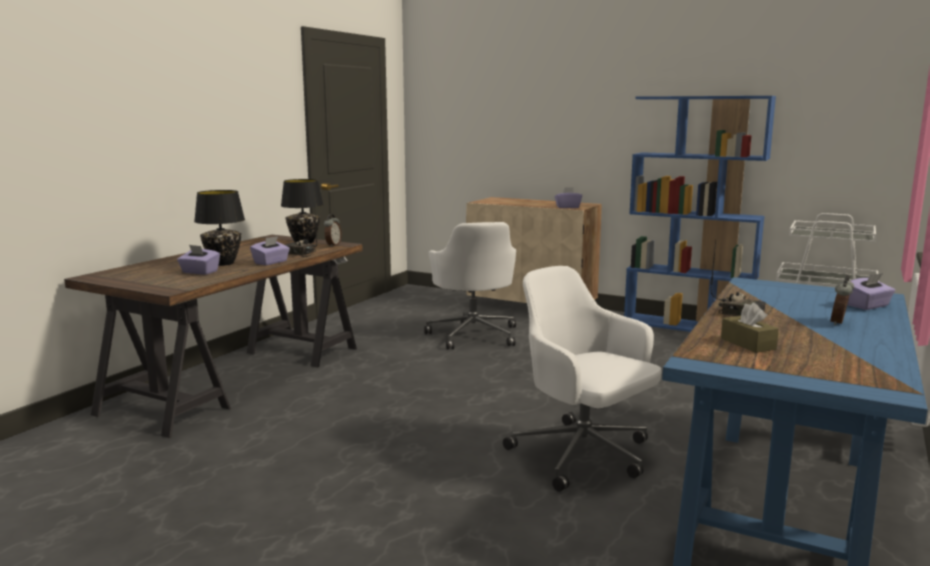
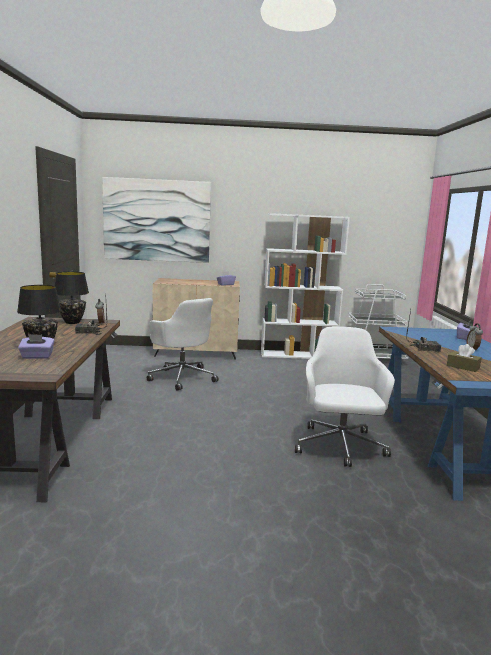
camera: 30 degrees left, 0 degrees up
purple tissue box [250,236,290,265] -> none
white office chair [503,266,662,492] -> white office chair turned 75 degrees clockwise [295,326,395,467]
blue bookcase [624,96,776,332] -> white bookcase [261,213,350,359]
none -> picture [102,177,211,263]

